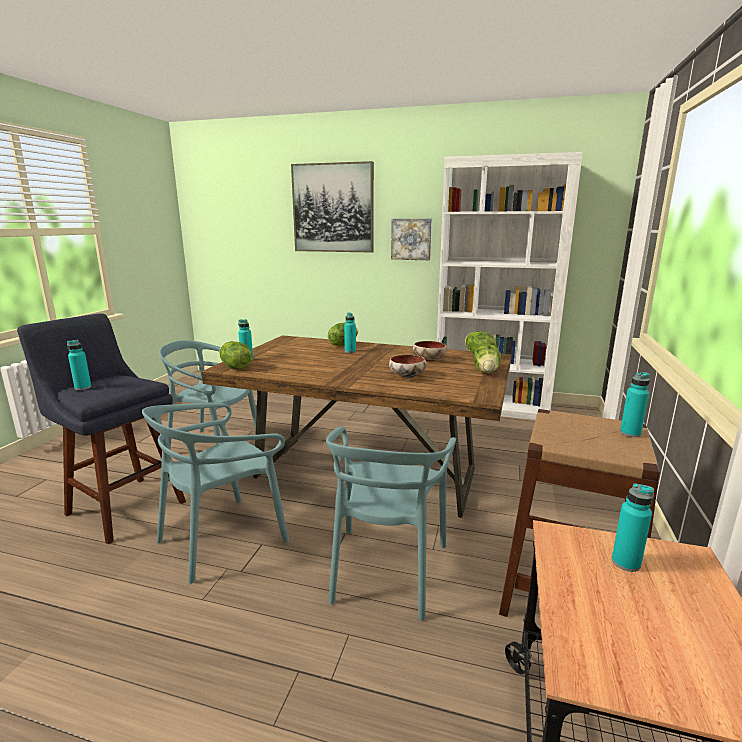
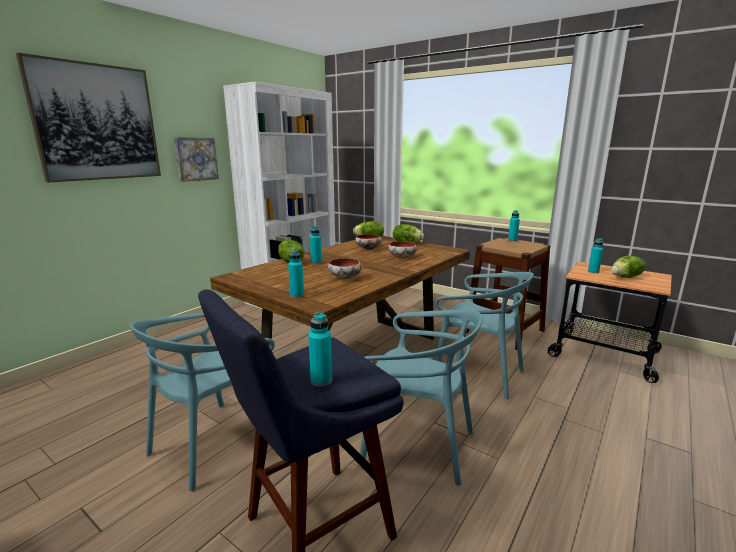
camera: 70 degrees left, 0 degrees up
turquoise chair [142,402,289,584] -> turquoise chair turned 45 degrees counterclockwise [360,310,483,486]
lettuce [219,341,252,369] -> lettuce moved to [611,256,645,278]
none -> bowl [328,258,362,279]

